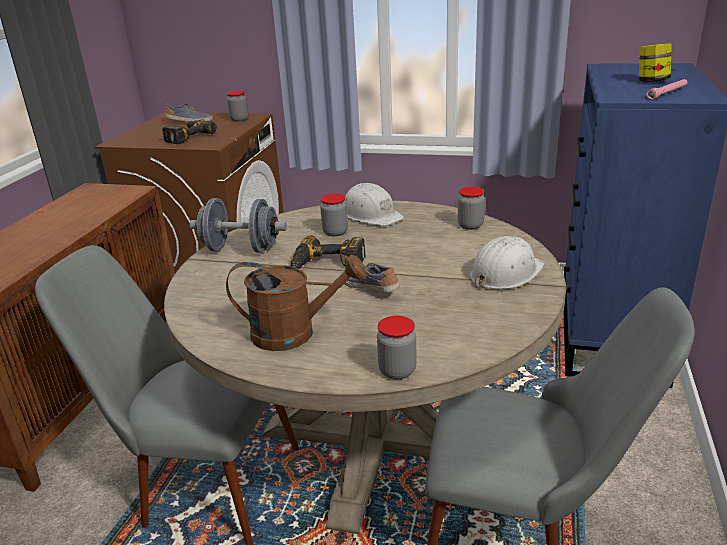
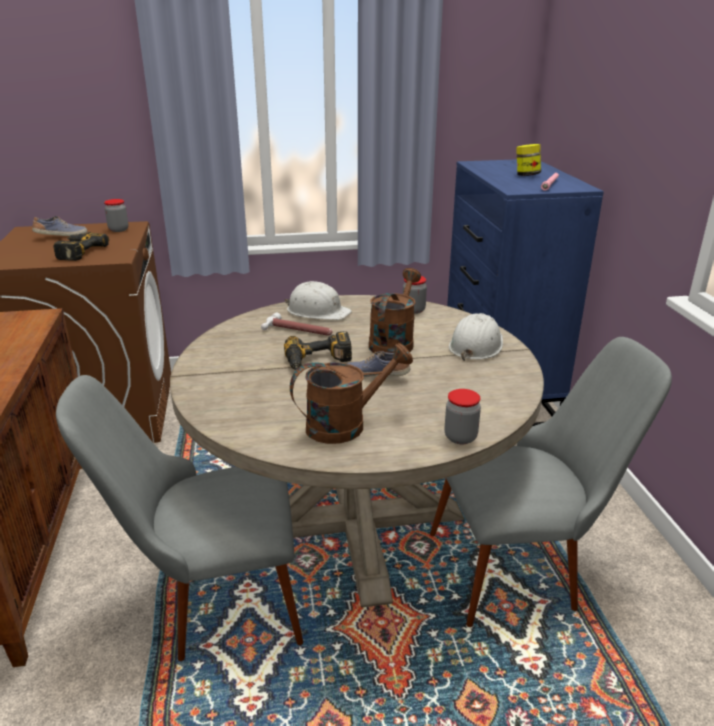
camera: 25 degrees left, 0 degrees up
grey dumbbell [190,198,287,253] -> none
jar [320,193,348,236] -> hammer [261,312,332,335]
none -> brown watering can [369,268,421,353]

